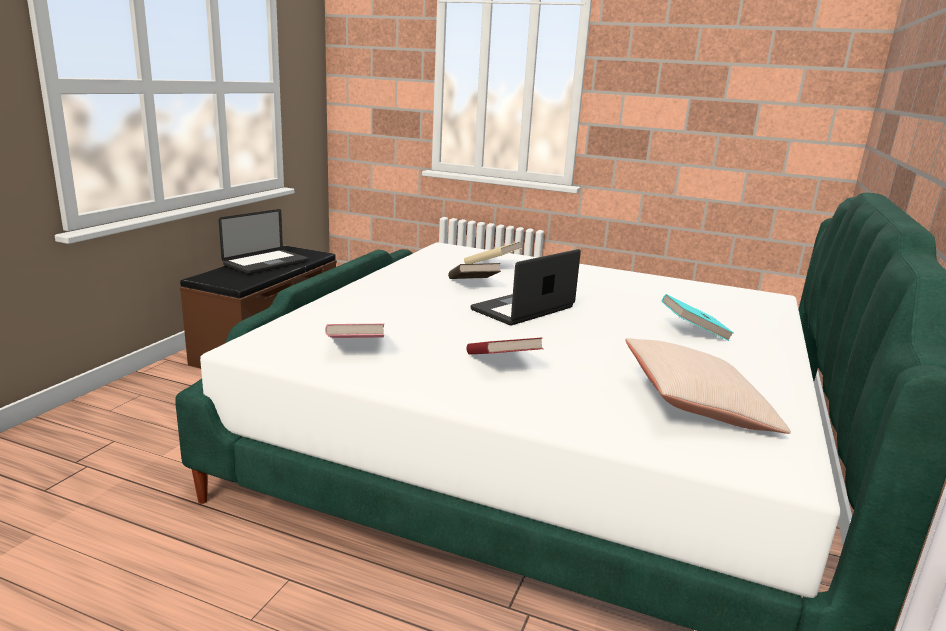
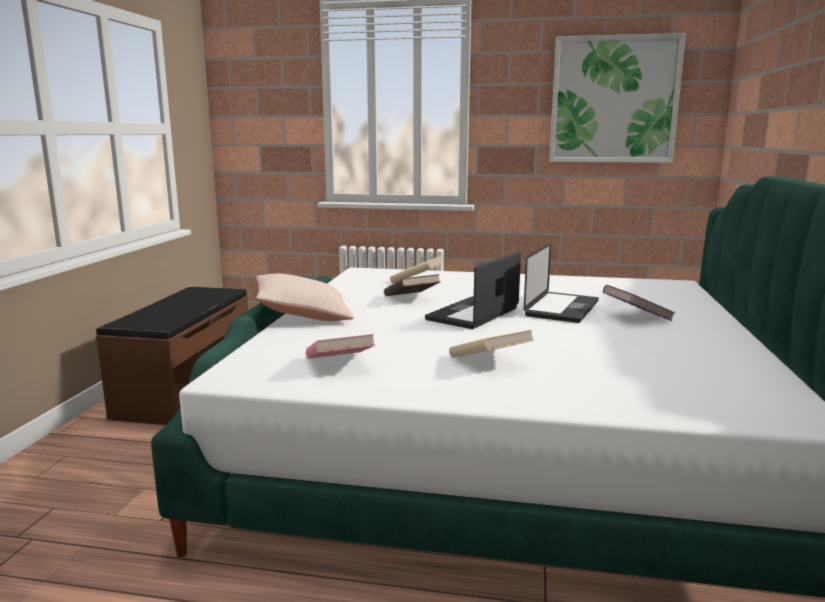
camera: 10 degrees left, 5 degrees down
laptop [219,209,308,274] -> laptop moved to [524,243,599,323]
red book [466,338,543,355] -> beige book [449,330,535,358]
beige pillow [625,338,791,434] -> beige pillow moved to [256,274,354,321]
turquoise book [661,294,734,341] -> purple book [603,285,675,321]
none -> picture [549,33,686,163]

